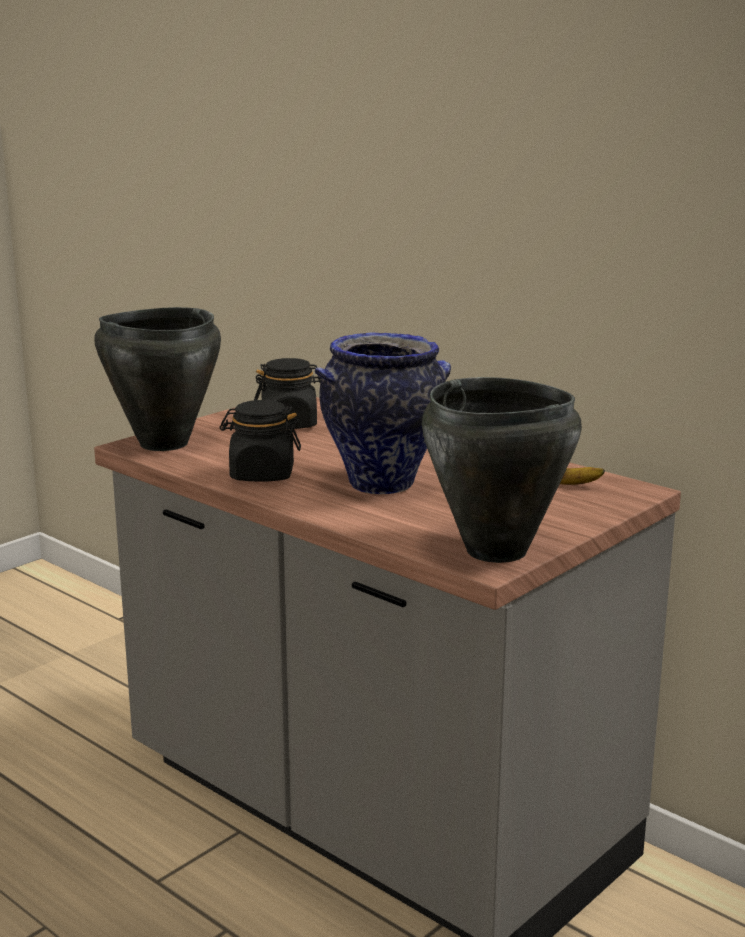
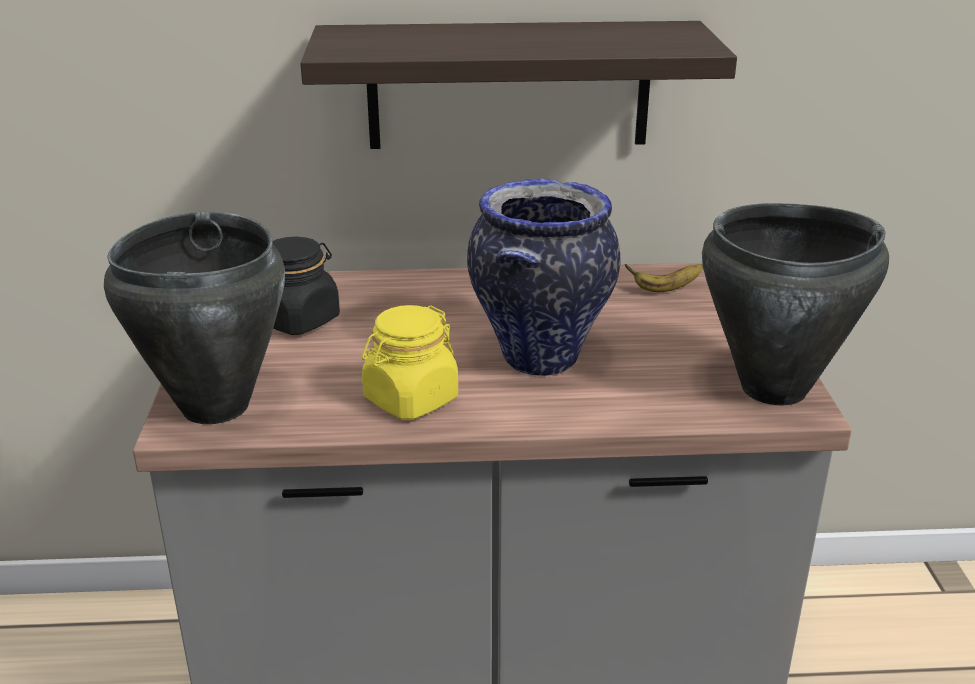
camera: 45 degrees left, 10 degrees up
black jar [219,400,301,482] -> yellow jar [362,305,458,419]
none -> shelf [300,21,737,149]

